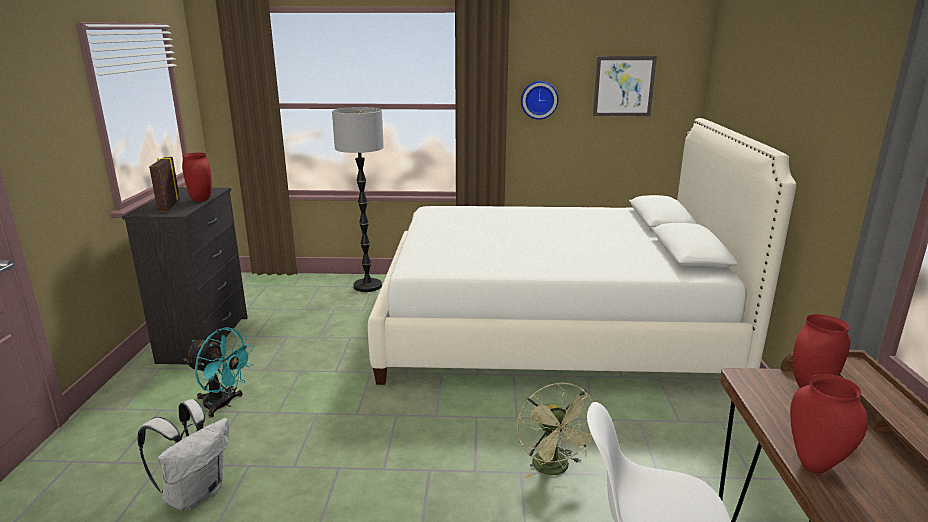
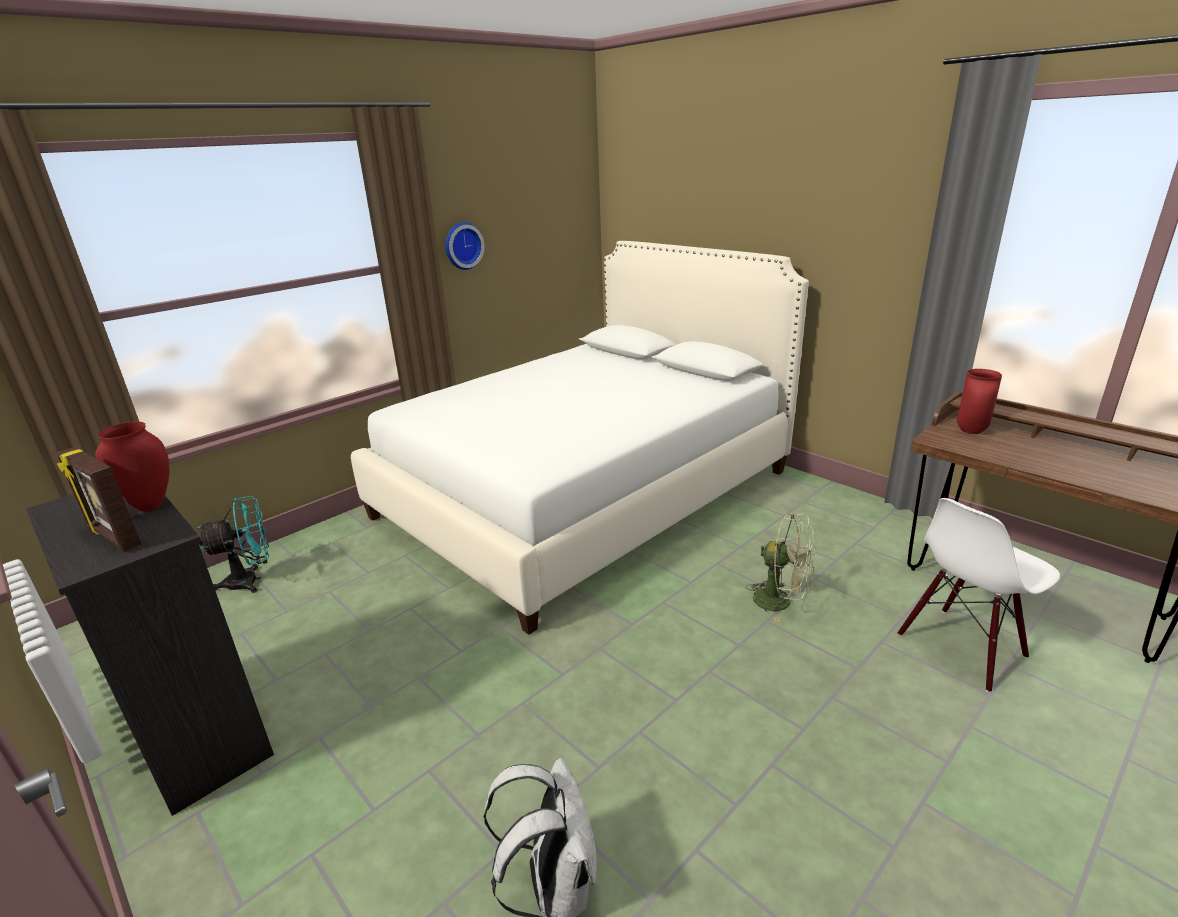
camera: 45 degrees left, 5 degrees up
turquoise fan [183,327,254,418] -> turquoise fan moved to [197,496,269,593]
floor lamp [332,107,384,292] -> none
picture [593,56,657,116] -> none
red vase [790,374,868,474] -> none

